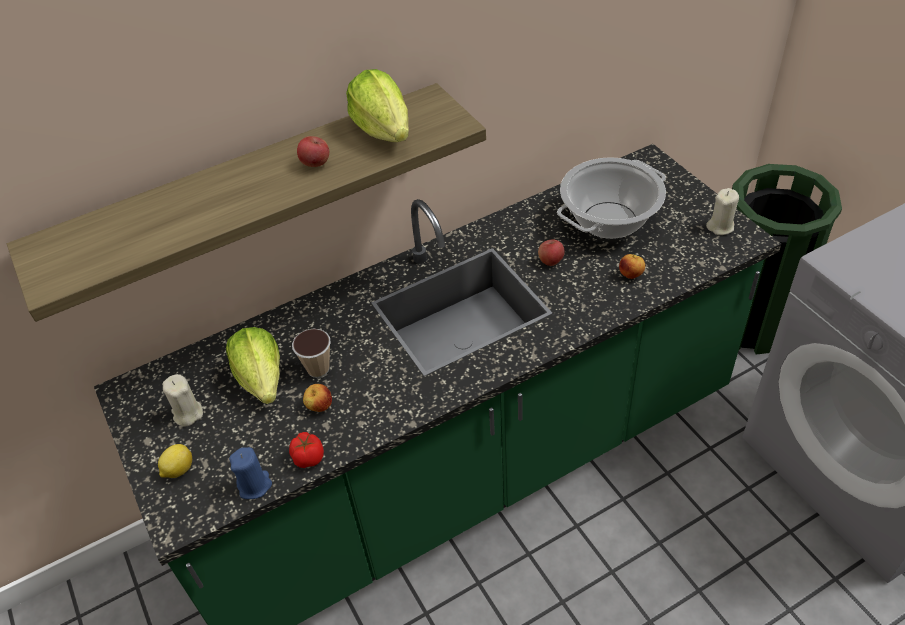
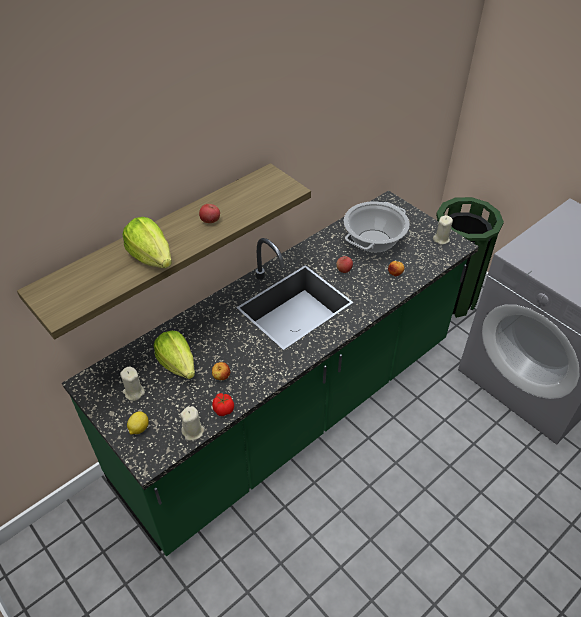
camera: 15 degrees left, 0 degrees up
blue candle [229,447,272,499] -> beige candle [180,406,205,441]
cup [292,329,331,378] -> none
lettuce [346,69,409,142] -> lettuce moved to [122,217,172,268]

